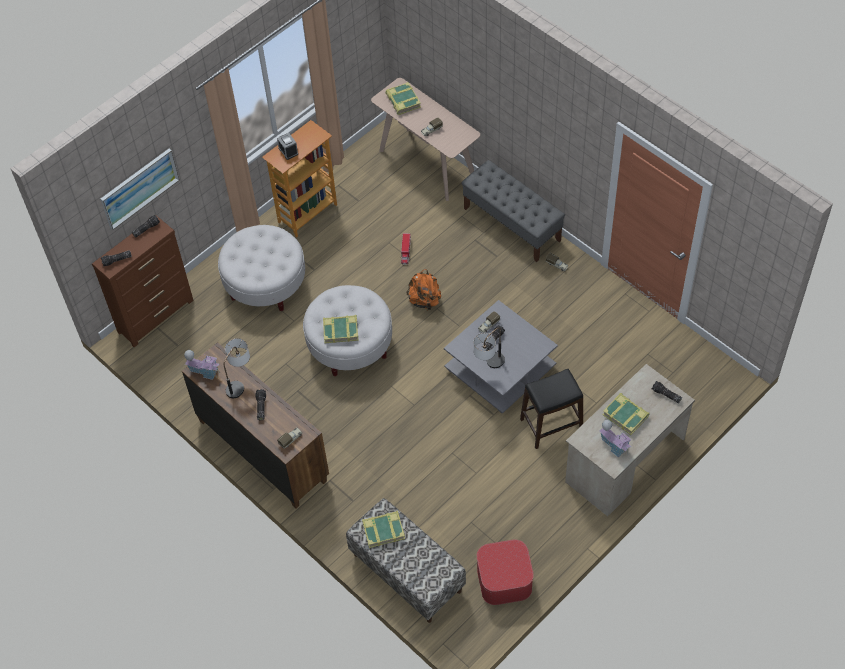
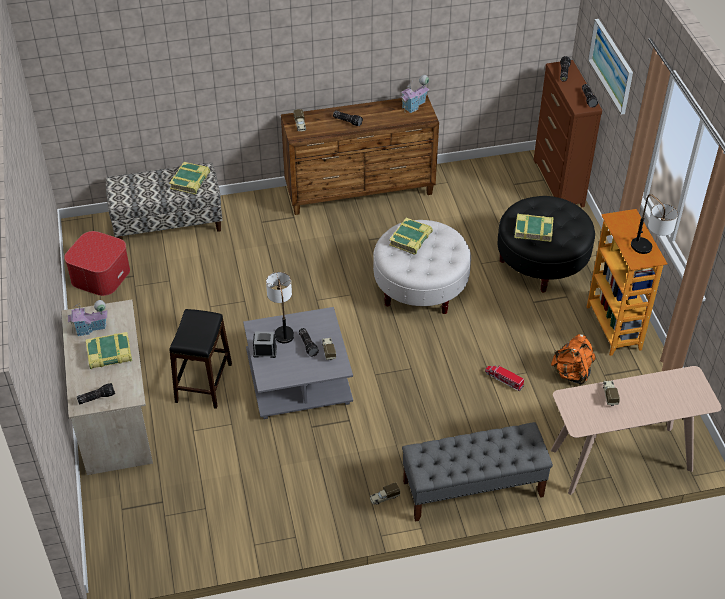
camera: 120 degrees right, 10 degrees down
white ottoman [218,225,305,311] -> black ottoman [498,196,595,293]
table lamp [224,338,250,398] -> table lamp moved to [631,194,678,254]
alarm clock [277,133,298,160] -> alarm clock moved to [253,332,277,358]
book [385,82,421,115] -> book moved to [514,213,554,242]
orange backpack [406,269,441,310] -> orange backpack moved to [551,334,596,385]

